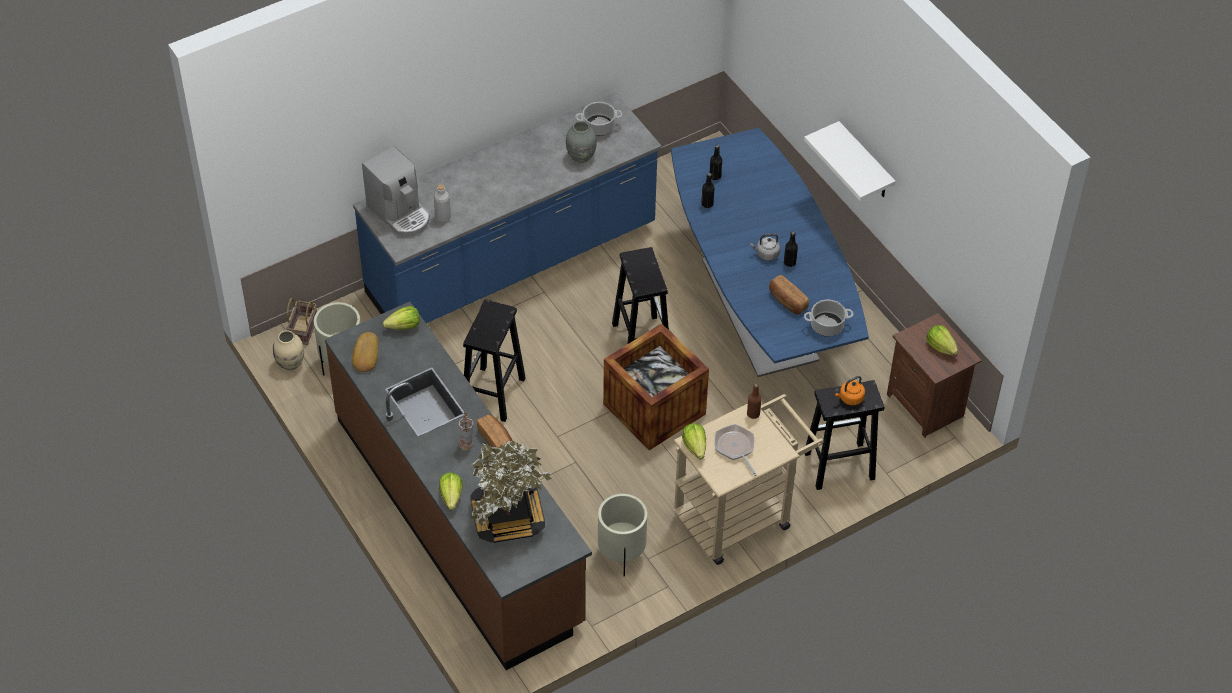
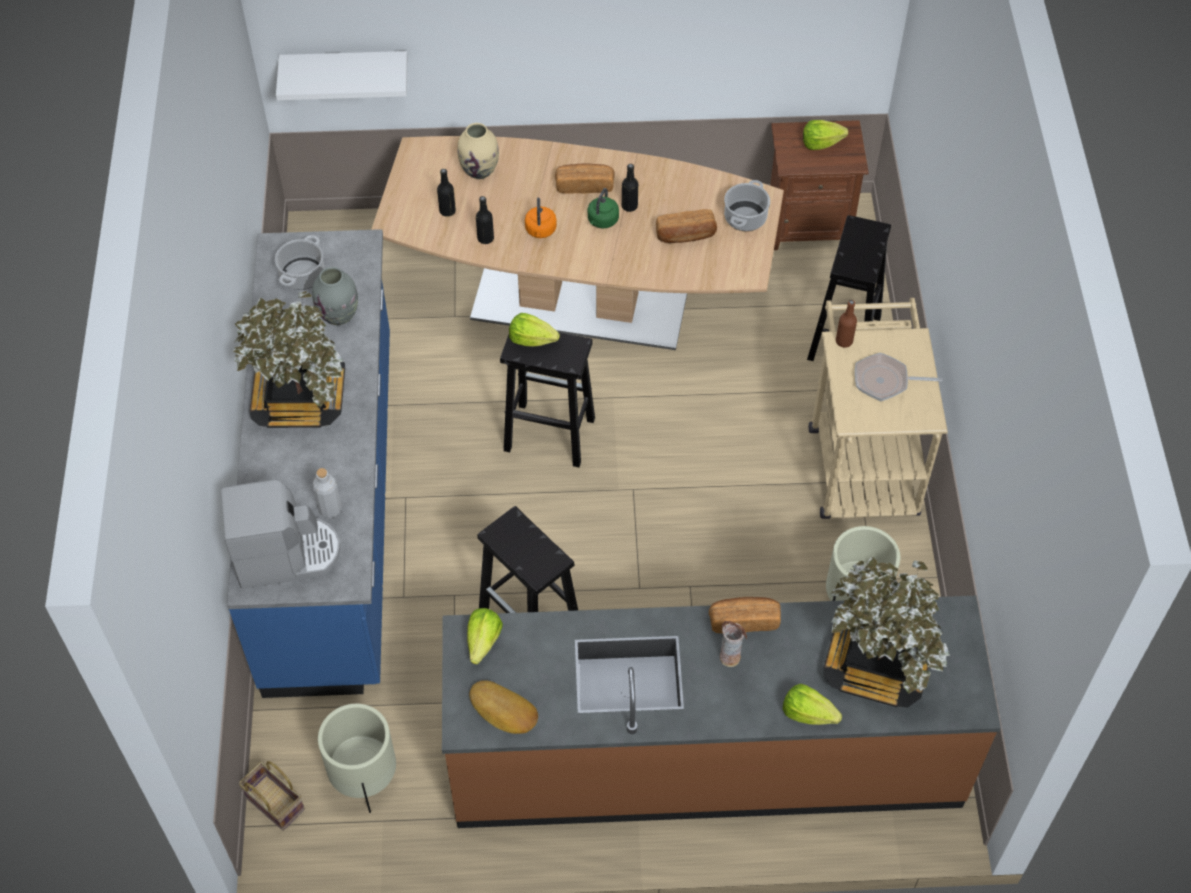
camera: 60 degrees left, 5 degrees up
beige vase [273,330,304,370] -> beige vase moved to [457,123,499,179]
crate [603,323,709,451] -> none
blue dining table [671,128,869,377] -> brown dining table [371,136,784,350]
lettuce [682,423,706,459] -> lettuce moved to [509,313,560,347]
grey kettle [750,233,780,261] -> green kettle [588,188,619,228]
white shelf [804,121,896,201] -> white shelf moved to [276,51,408,100]
orange kettle [835,376,865,405] -> orange kettle moved to [525,198,557,238]
none -> potted plant [232,291,345,428]
none -> bread [555,163,614,194]

